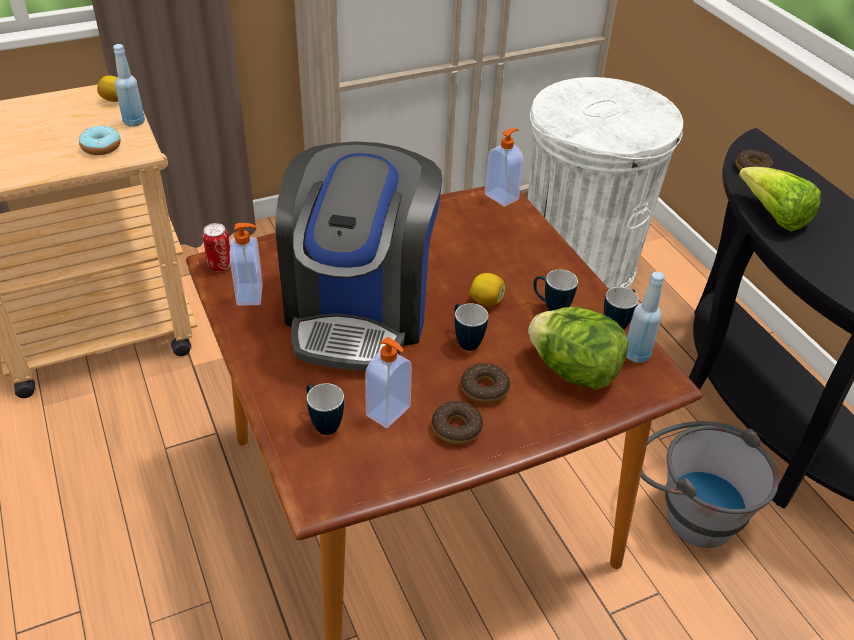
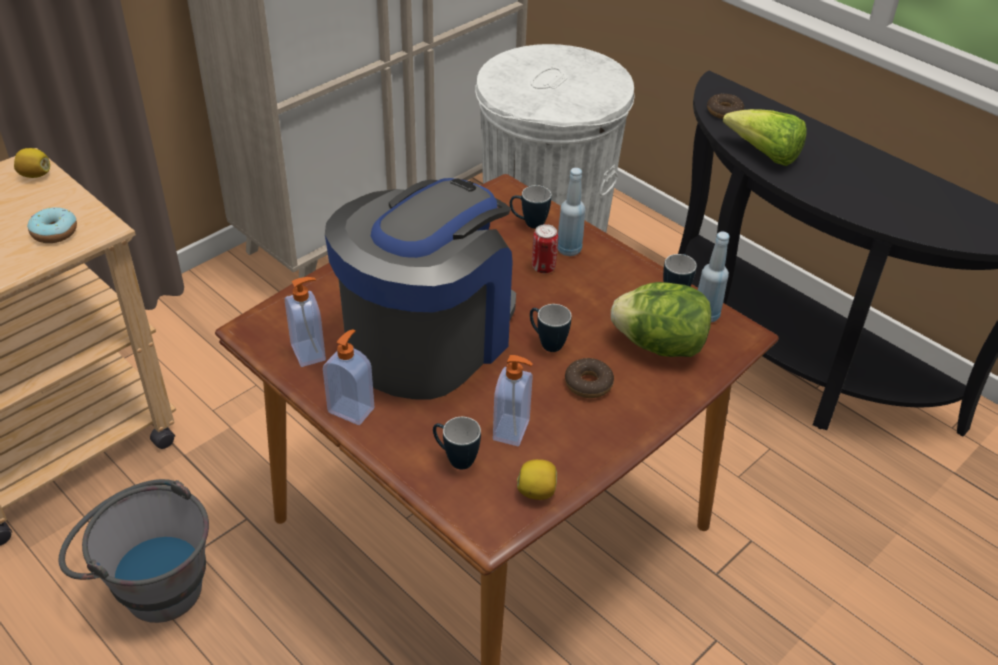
camera: 20 degrees left, 0 degrees up
blue bottle [113,44,145,127] -> blue bottle moved to [558,168,585,256]
can [203,223,231,272] -> can moved to [532,224,558,273]
coffee machine [275,141,443,371] -> coffee machine turned 135 degrees counterclockwise [325,178,516,399]
donut [432,401,483,445] -> none
lemon [470,273,505,306] -> lemon moved to [517,459,557,500]
soap dispenser [484,128,524,207] -> soap dispenser moved to [323,329,374,425]
mug [534,270,578,311] -> mug moved to [510,185,551,229]
grey bucket [641,421,779,548] -> grey bucket moved to [58,479,209,623]

